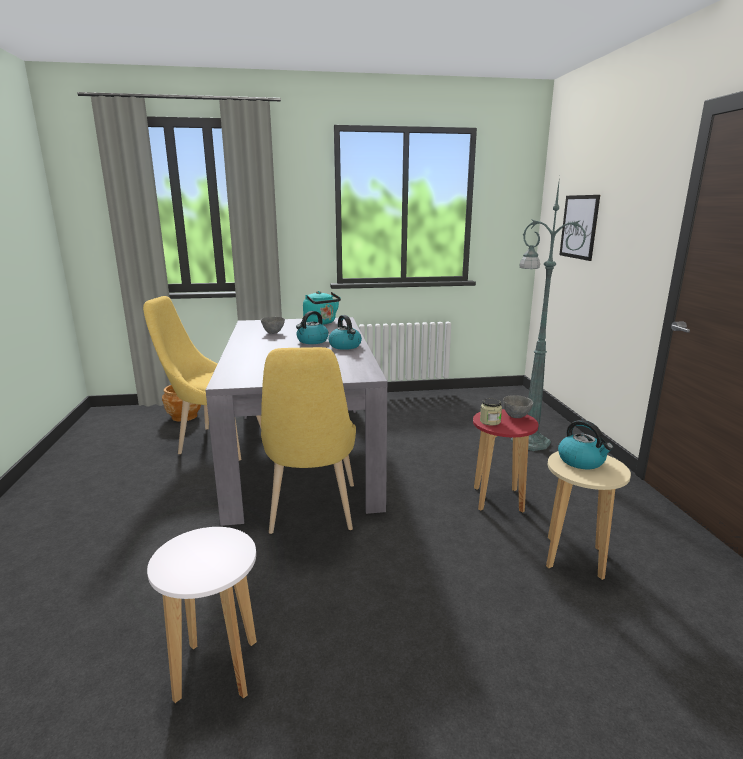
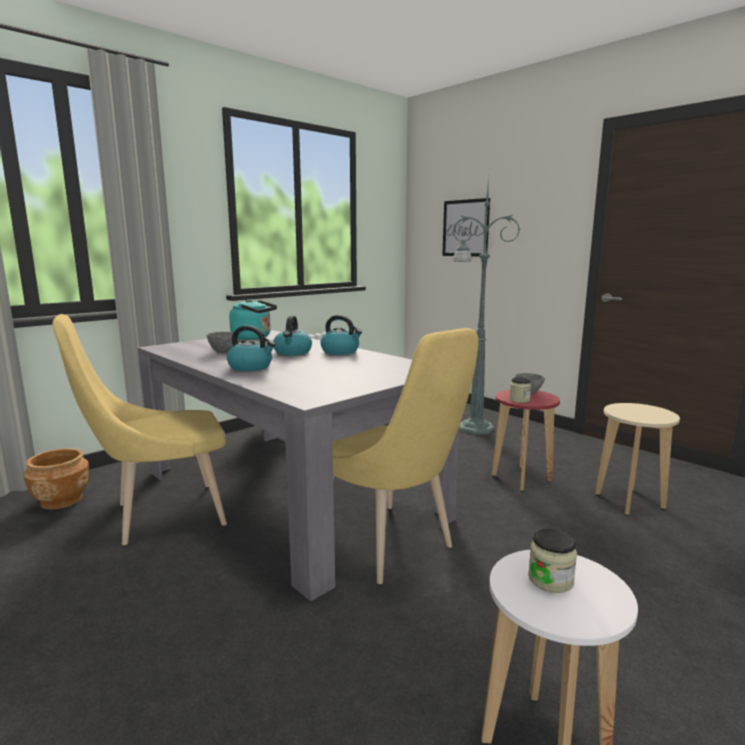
camera: 35 degrees left, 5 degrees down
kettle [558,420,613,469] -> kettle moved to [227,325,275,371]
none -> jar [528,529,577,593]

